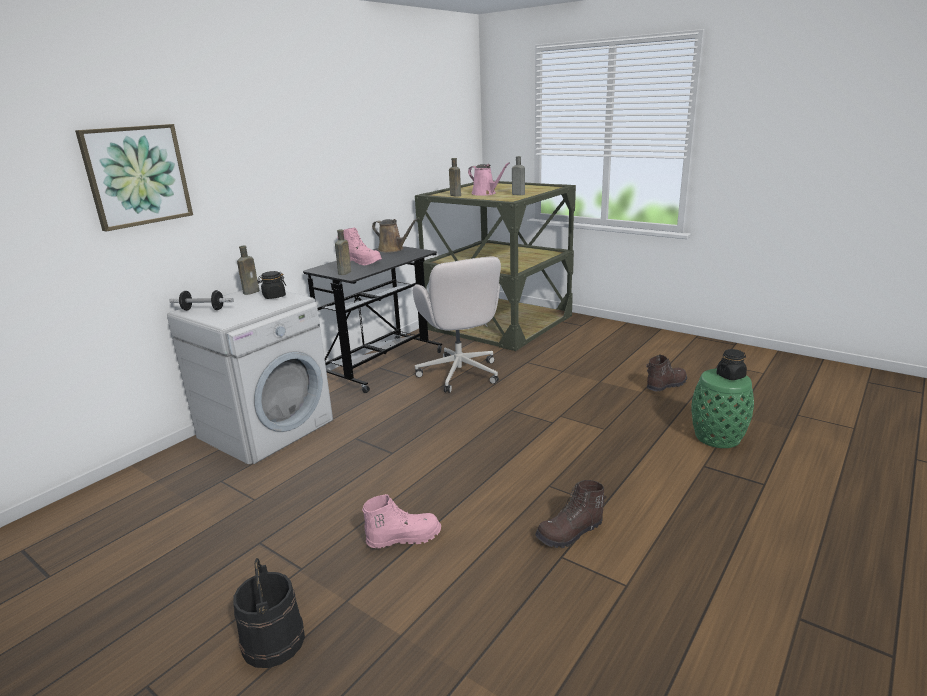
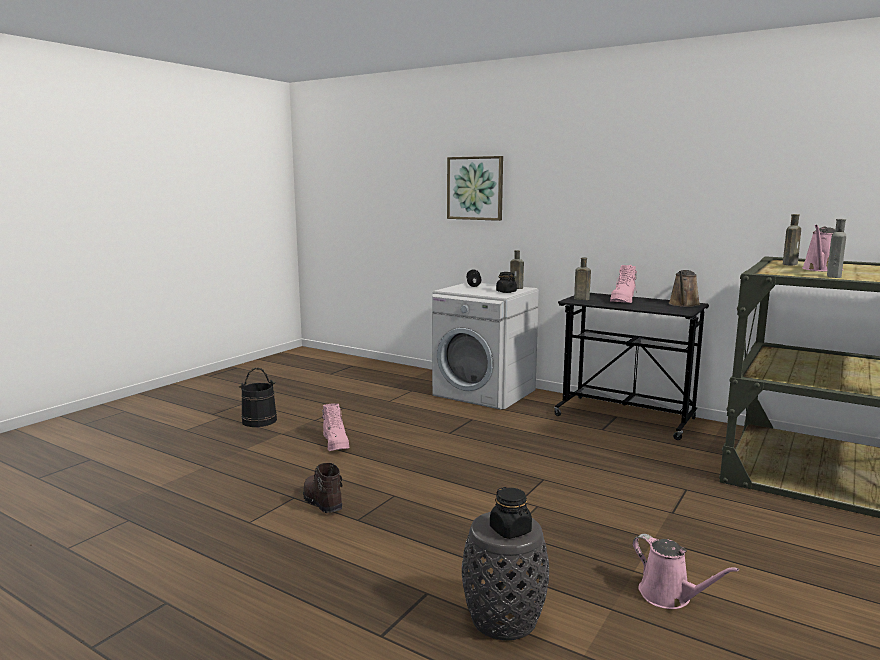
camera: 85 degrees right, 10 degrees down
white office chair [413,256,501,393] -> none
brown boot [646,355,687,392] -> pink watering can [633,534,739,609]
green stool [691,368,754,448] -> grey stool [462,512,549,640]

